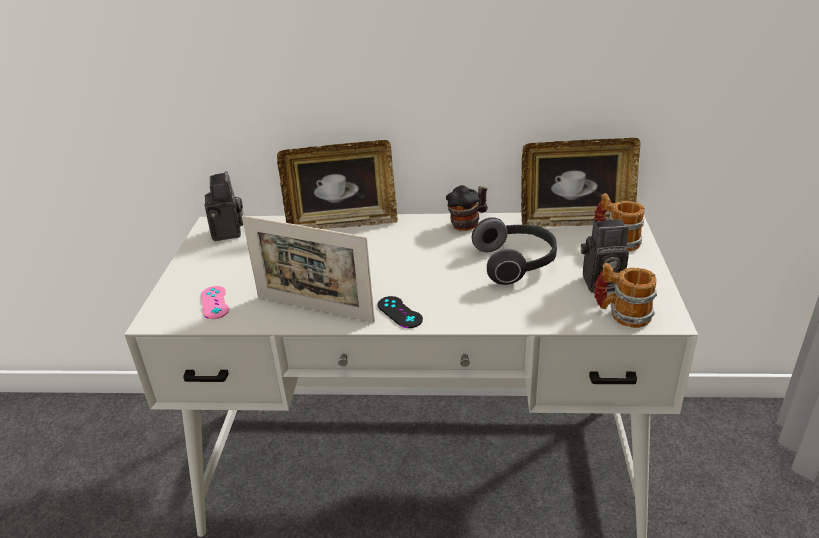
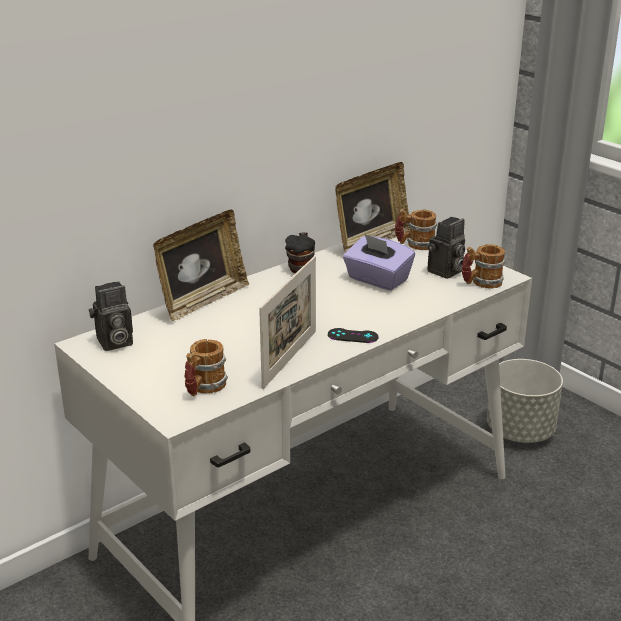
camera: 45 degrees left, 5 degrees down
pink game controller [201,286,229,319] -> mug [185,339,228,396]
camera [204,171,245,241] -> camera turned 120 degrees clockwise [89,281,133,351]
picture frame [242,215,375,322] -> picture frame turned 45 degrees counterclockwise [259,256,316,389]
headphones [472,217,557,285] -> purple tissue box [343,234,415,291]
none -> grey planter [487,359,563,443]

